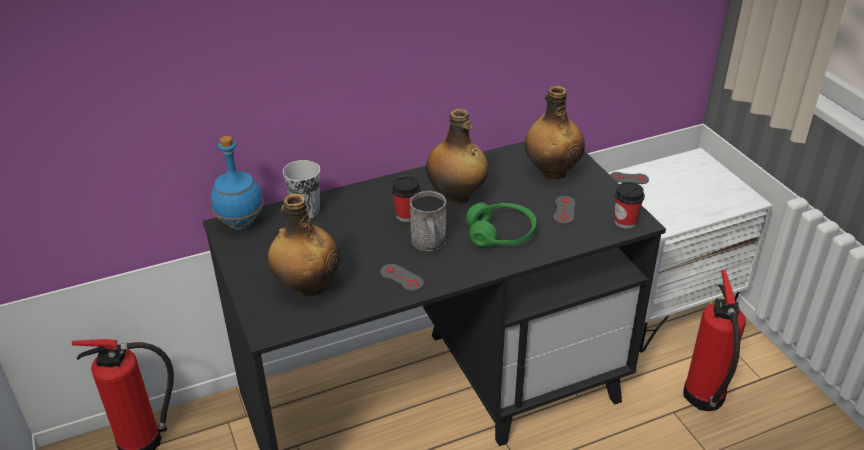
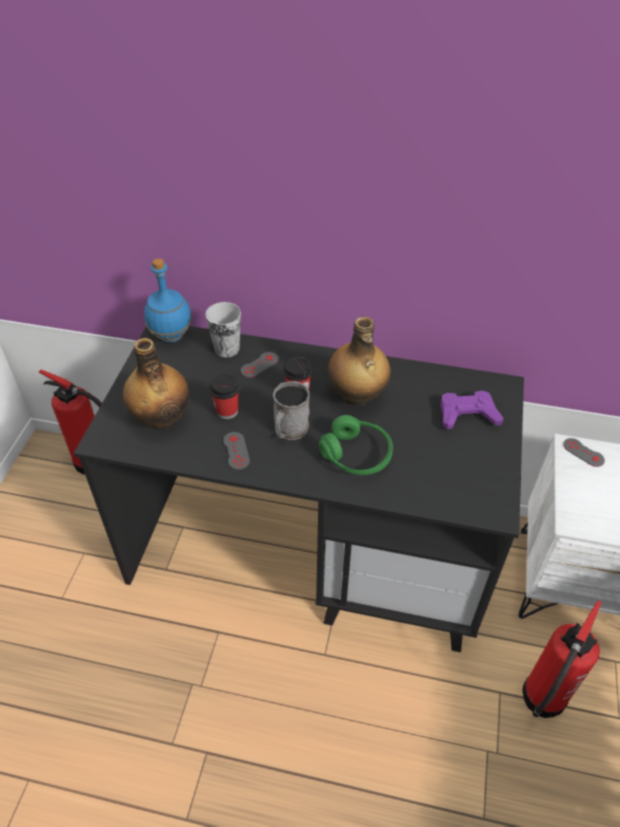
camera: 35 degrees right, 10 degrees up
bottle [525,86,585,180] -> purple game controller [440,390,504,429]
grey game controller [553,196,575,224] -> grey game controller moved to [241,352,279,378]
cup [614,182,645,229] -> cup moved to [210,374,239,419]

